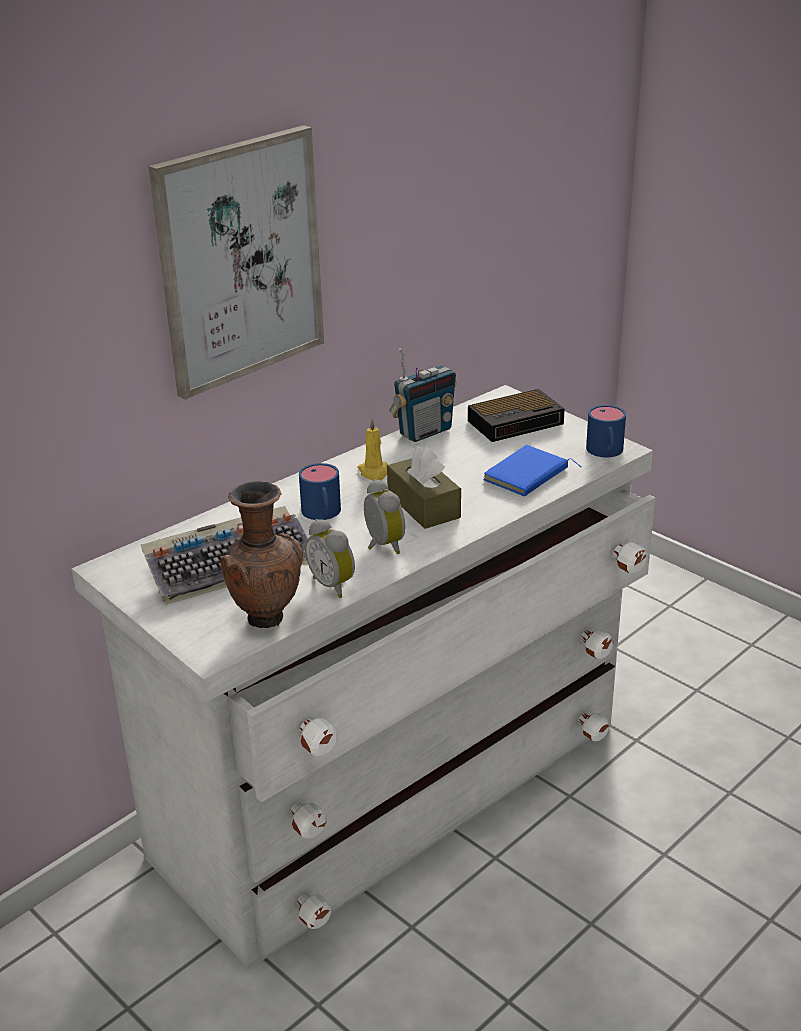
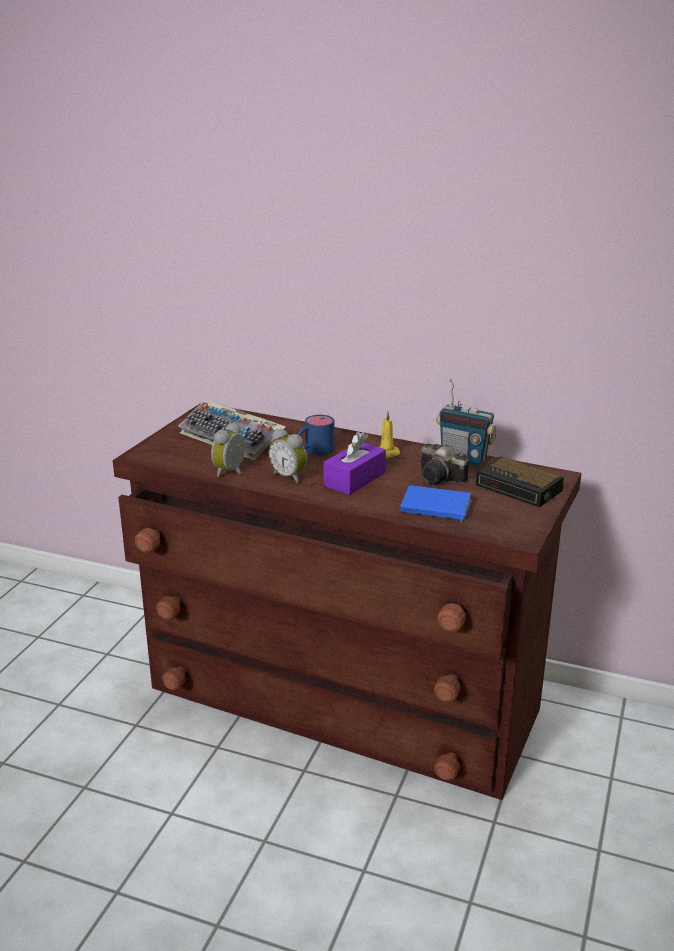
camera: 65 degrees right, 5 degrees down
white dresser [72,385,655,969] -> brown dresser [113,402,581,800]
picture [148,125,324,400] -> none
brown vase [220,481,303,628] -> none
alarm clock [364,479,405,554] -> alarm clock turned 90 degrees clockwise [269,428,307,483]
brown tissue box [387,446,461,529] -> purple tissue box [323,432,386,495]
blue mug [586,405,626,457] -> none
none -> camera [420,444,469,485]

